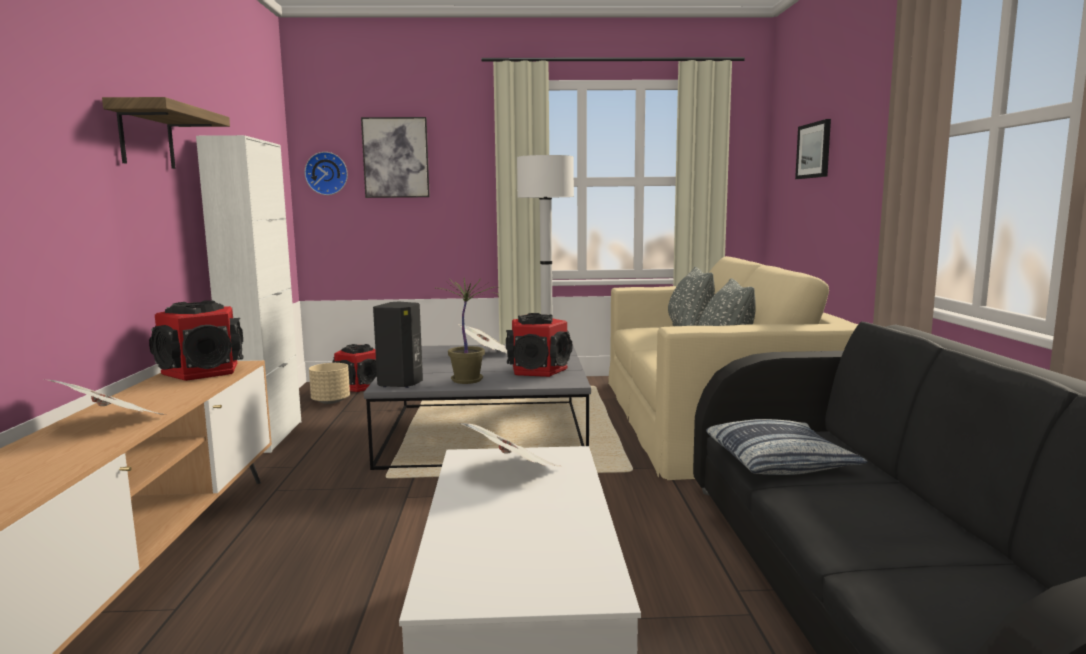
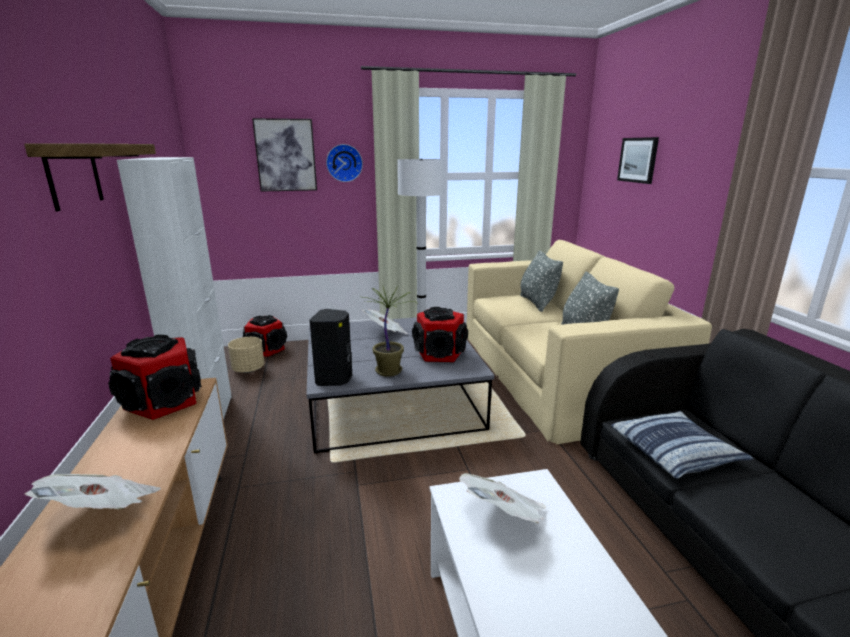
camera: 10 degrees left, 10 degrees up
wall clock [304,152,348,195] -> wall clock moved to [326,144,363,182]

